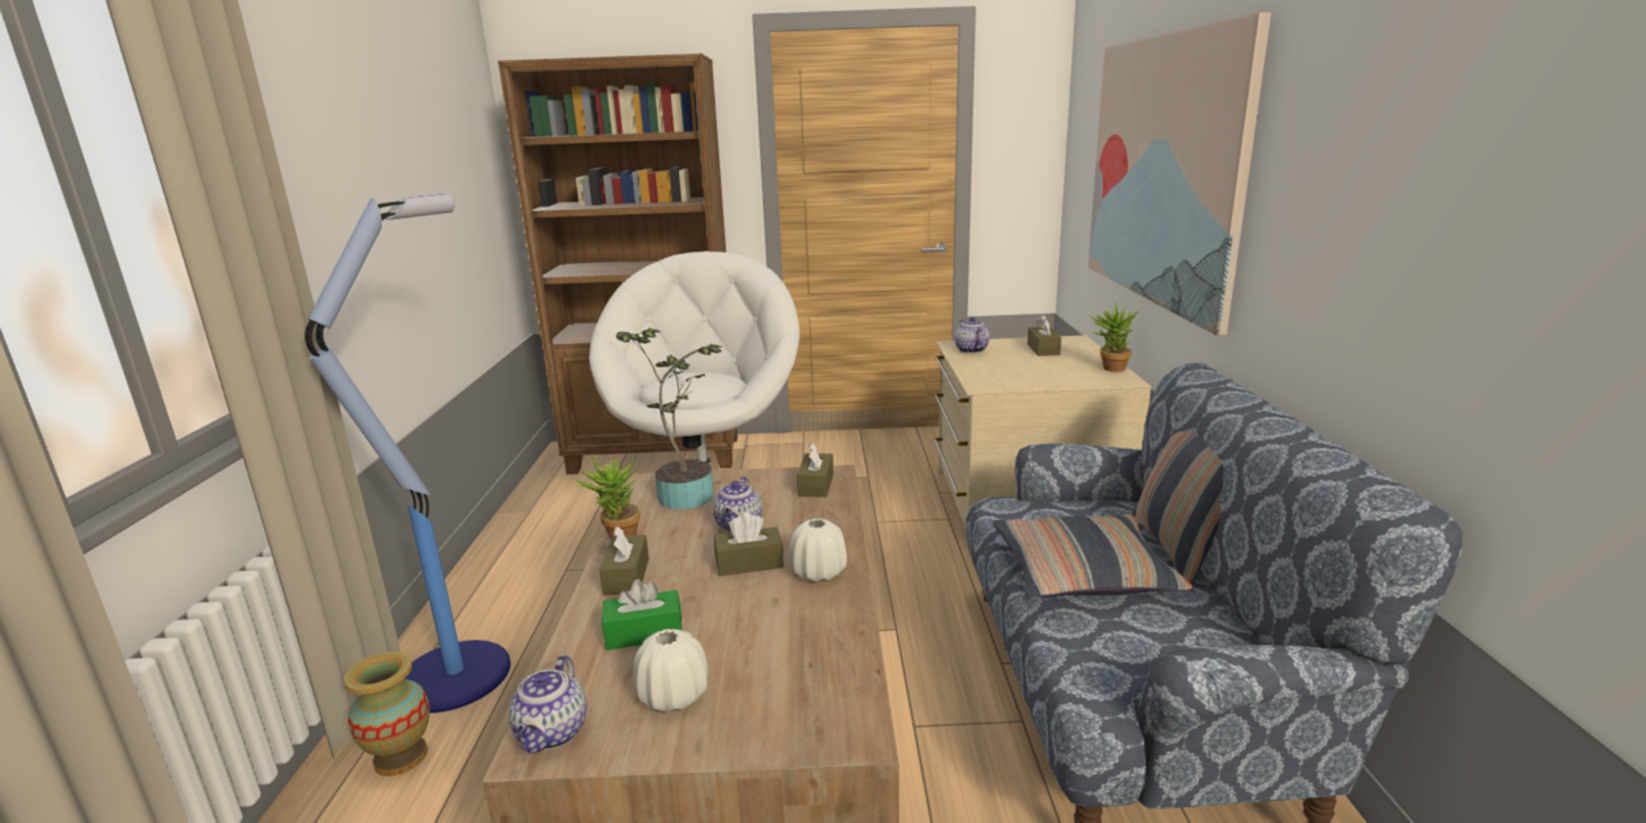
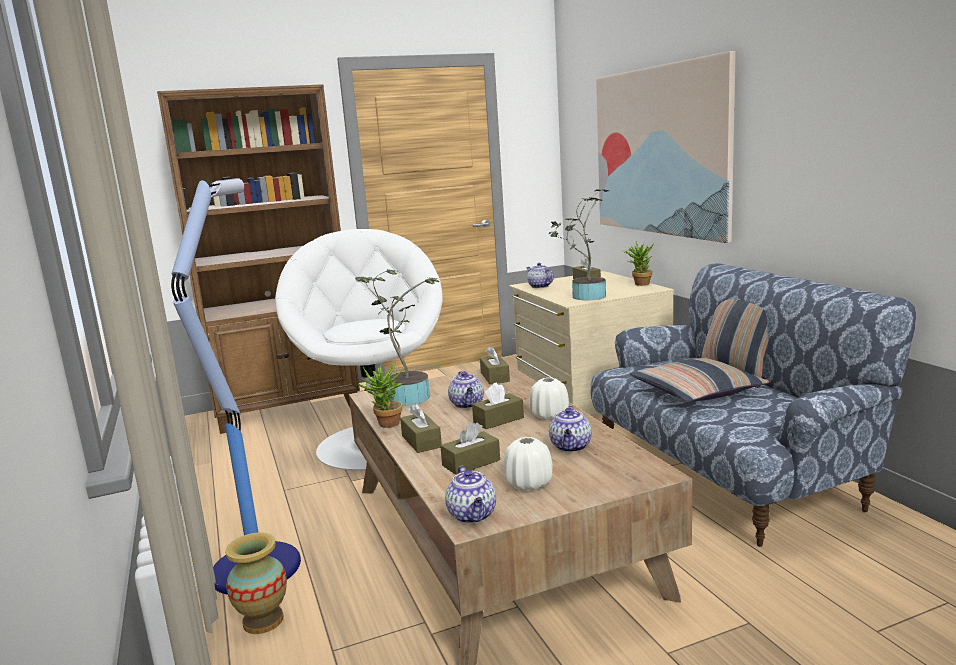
camera: 20 degrees left, 5 degrees down
green tissue box [602,579,682,650] -> brown tissue box [440,422,500,475]
none -> potted plant [549,189,609,300]
none -> teapot [549,406,592,452]

